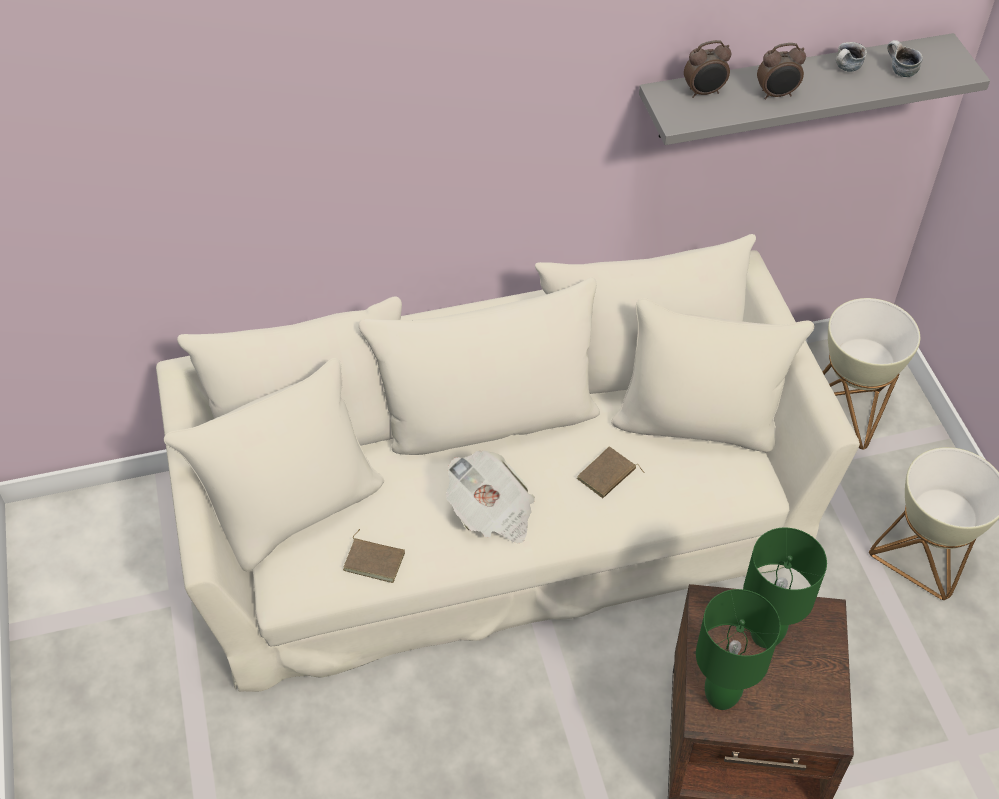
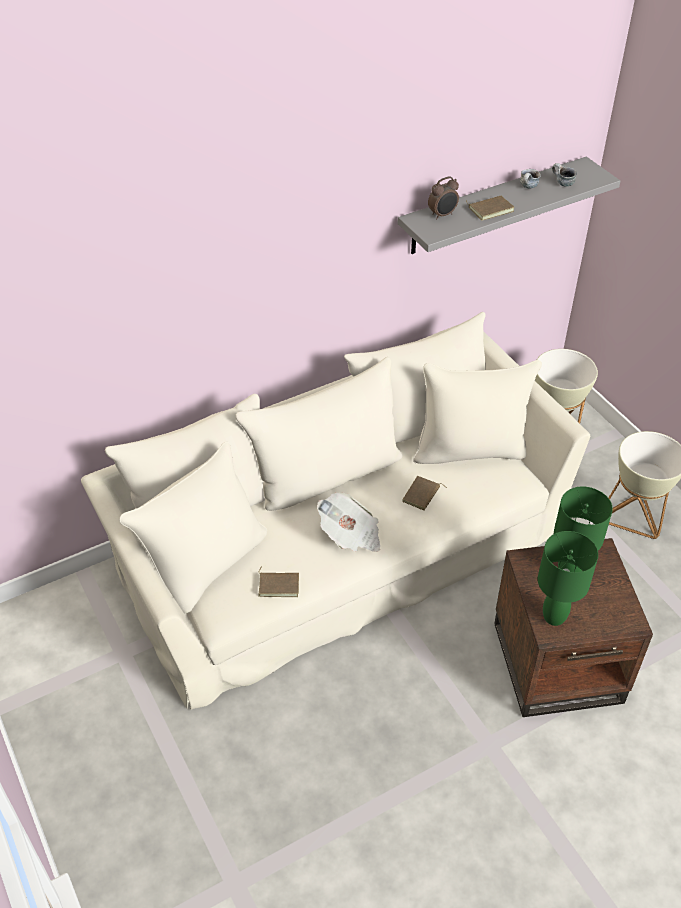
camera: 15 degrees left, 5 degrees down
alarm clock [757,43,806,100] -> brown book [465,196,514,221]

